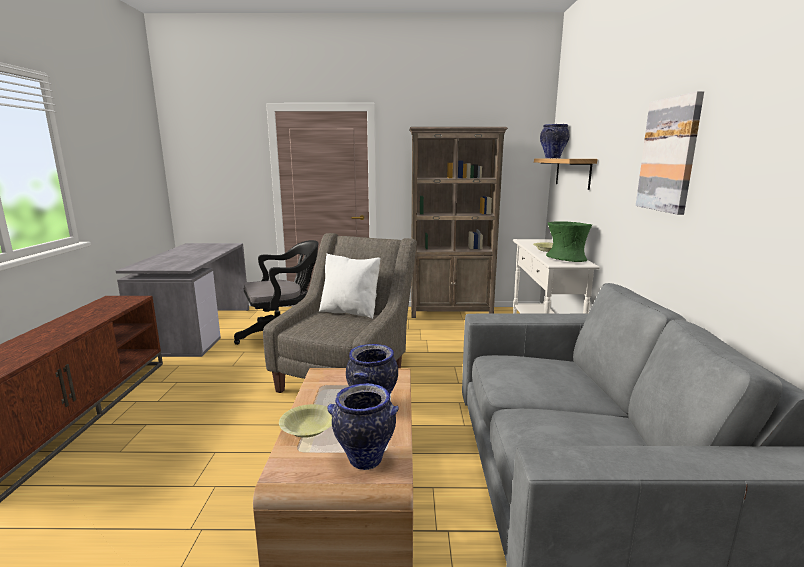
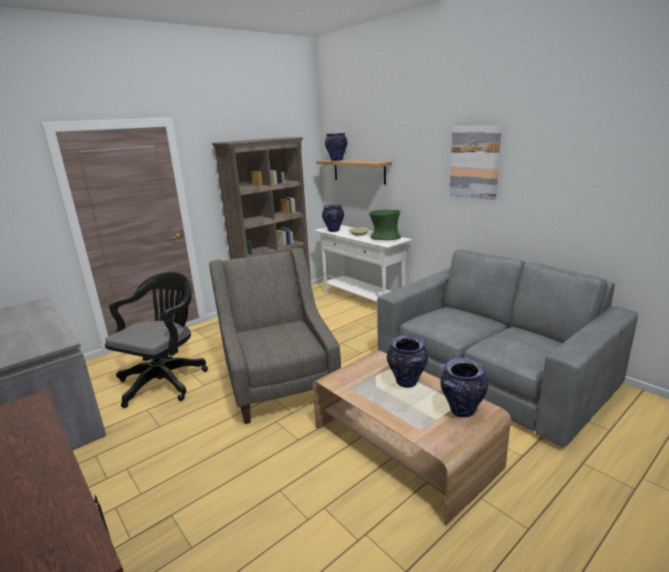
camera: 40 degrees left, 5 degrees up
yellow bowl [279,404,332,438] -> none
white pillow [319,253,381,319] -> none
none -> vase [322,204,344,232]

